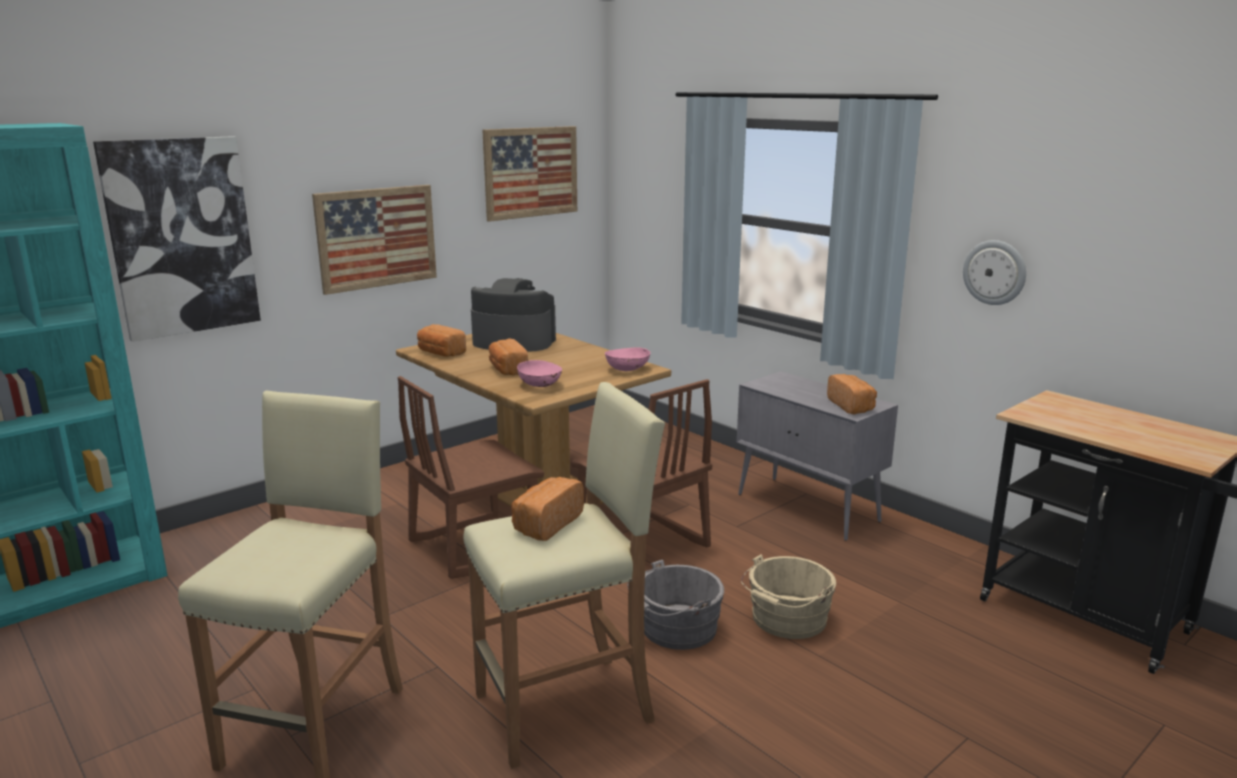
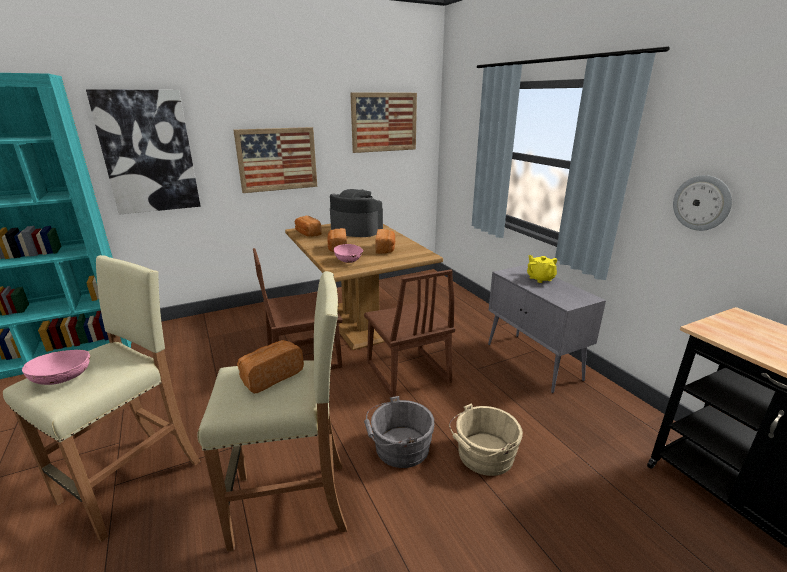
camera: 15 degrees right, 5 degrees up
pink bowl [605,347,650,371] -> pink bowl moved to [22,350,90,385]
bread [827,374,877,415] -> bread moved to [375,229,395,254]
none -> yellow teapot [527,255,557,283]

